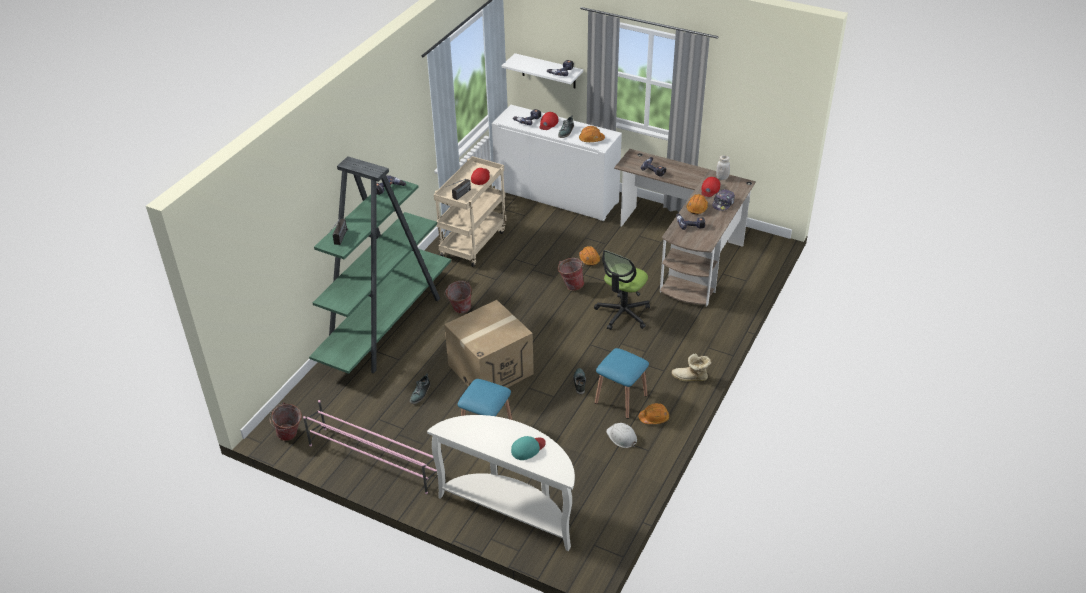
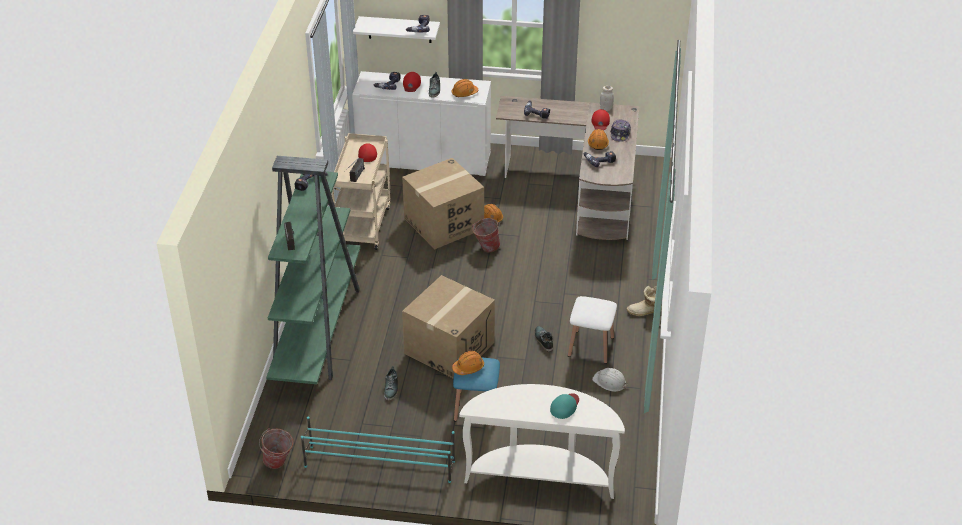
camera: 20 degrees left, 0 degrees up
pink shoe rack [303,400,438,494] -> turquoise shoe rack [301,416,455,483]
bucket [445,281,472,314] -> none
office chair [594,250,650,330] -> none
blue stool [595,348,649,419] -> white stool [568,296,617,364]
orange hard hat [639,403,669,424] -> orange hard hat moved to [452,351,484,375]
none -> cardboard box [402,158,484,249]

